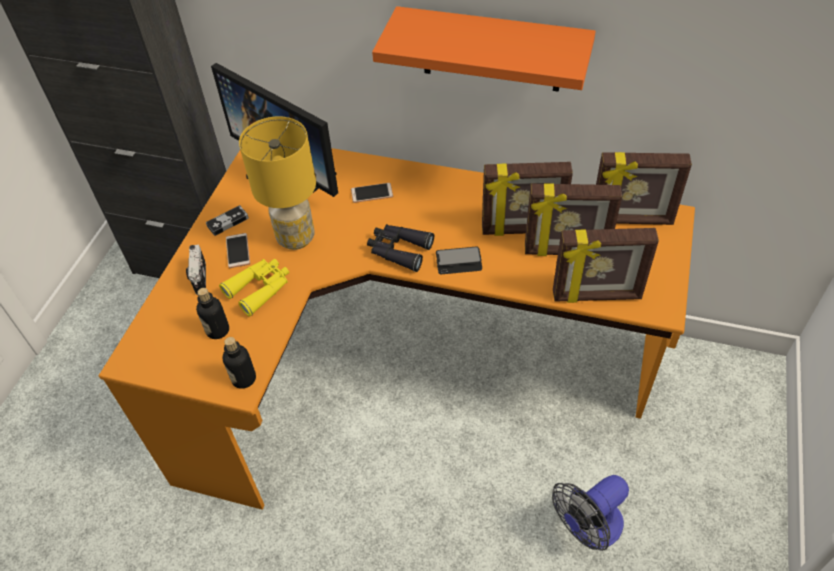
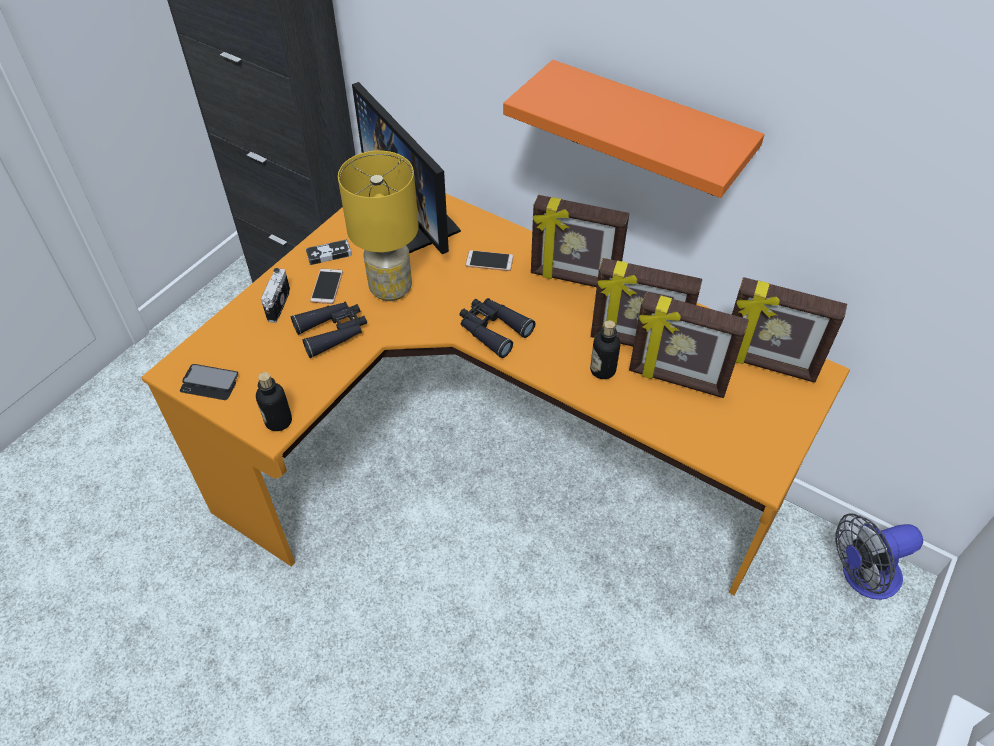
camera: 15 degrees right, 0 degrees up
bottle [196,288,229,339] -> bottle moved to [590,320,621,379]
yellow binoculars [219,259,289,317] -> black binoculars [291,302,367,358]
phone [436,246,482,275] -> phone moved to [180,364,238,400]
fan [552,475,629,551] -> fan moved to [835,513,923,600]
picture frame [553,228,659,303] -> picture frame moved to [531,195,629,287]

